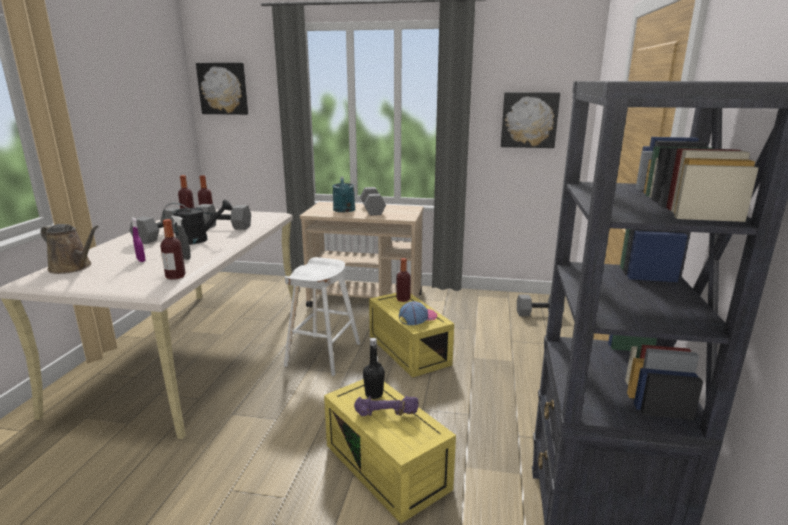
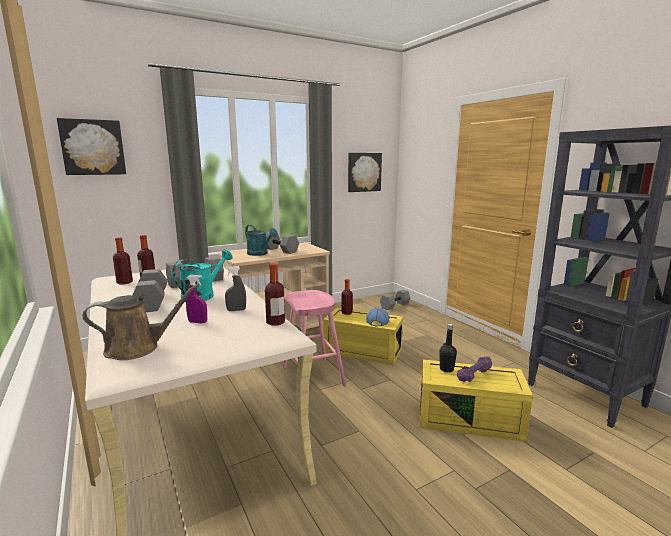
camera: 40 degrees left, 5 degrees down
black watering can [163,199,232,245] -> turquoise watering can [173,249,233,302]
white stool [284,257,360,376] -> pink stool [283,290,346,386]

